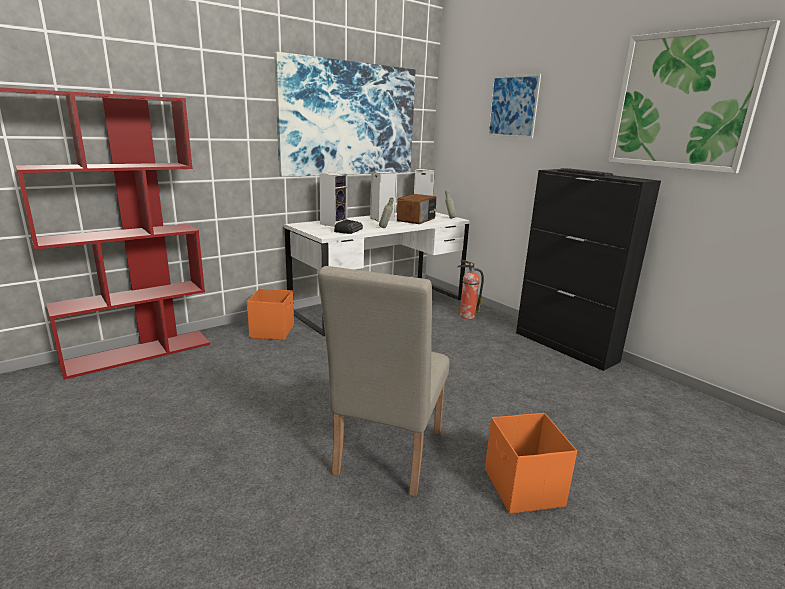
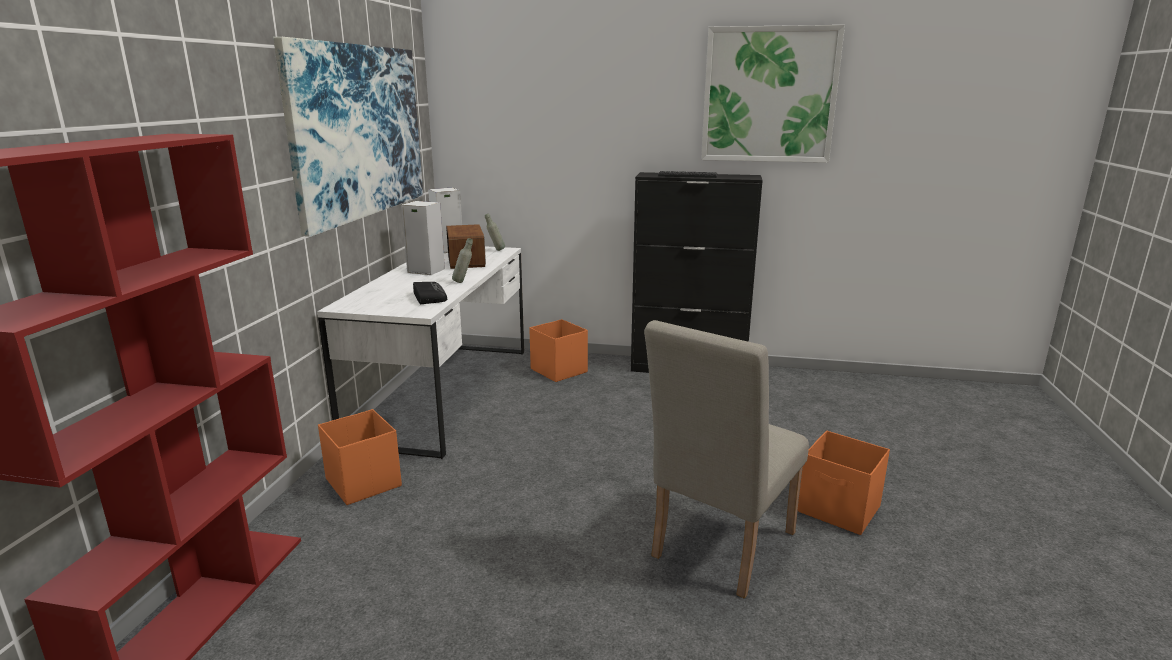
camera: 40 degrees left, 0 degrees up
beige chair [318,266,449,497] -> beige chair turned 60 degrees clockwise [644,320,809,599]
speaker [319,172,347,227] -> none
fire extinguisher [457,260,484,319] -> orange storage box [529,319,588,382]
picture [487,74,541,138] -> none

